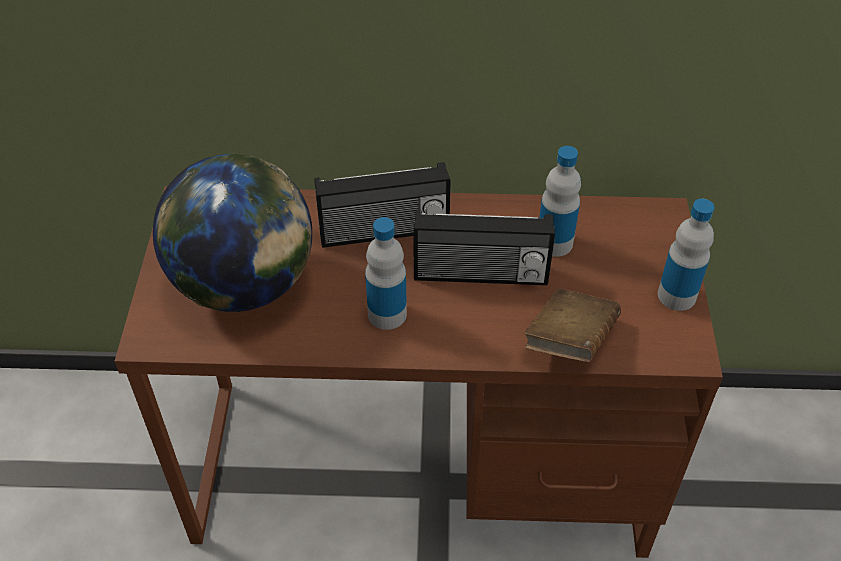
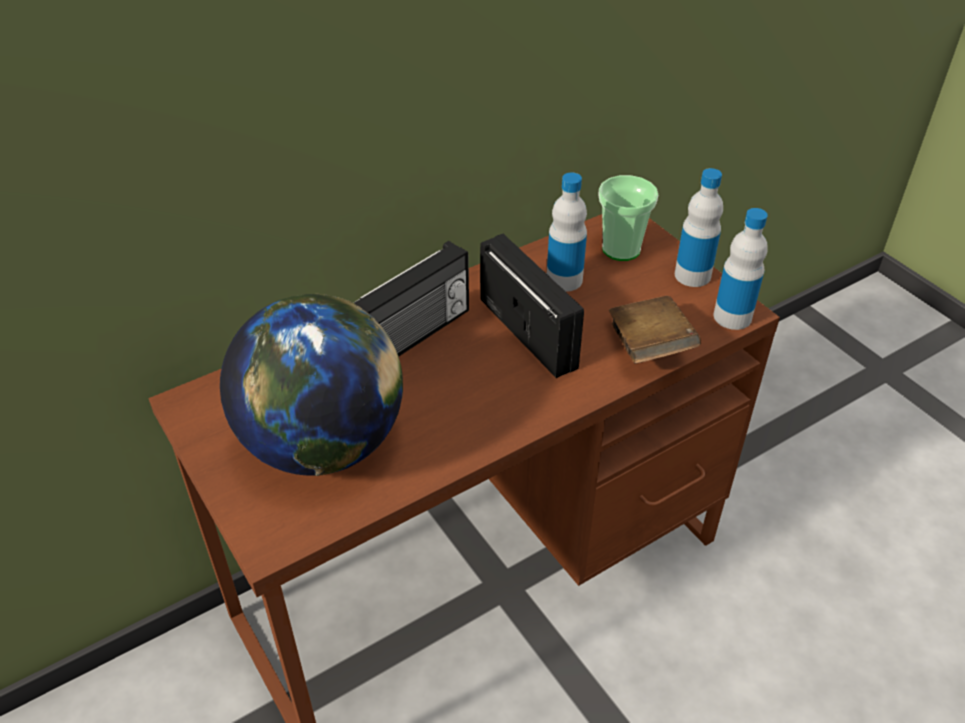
camera: 35 degrees left, 5 degrees down
bottle [365,217,407,330] -> bottle moved to [714,208,768,330]
radio [413,210,555,285] -> radio turned 90 degrees counterclockwise [480,234,584,378]
none -> cup [598,175,658,261]

